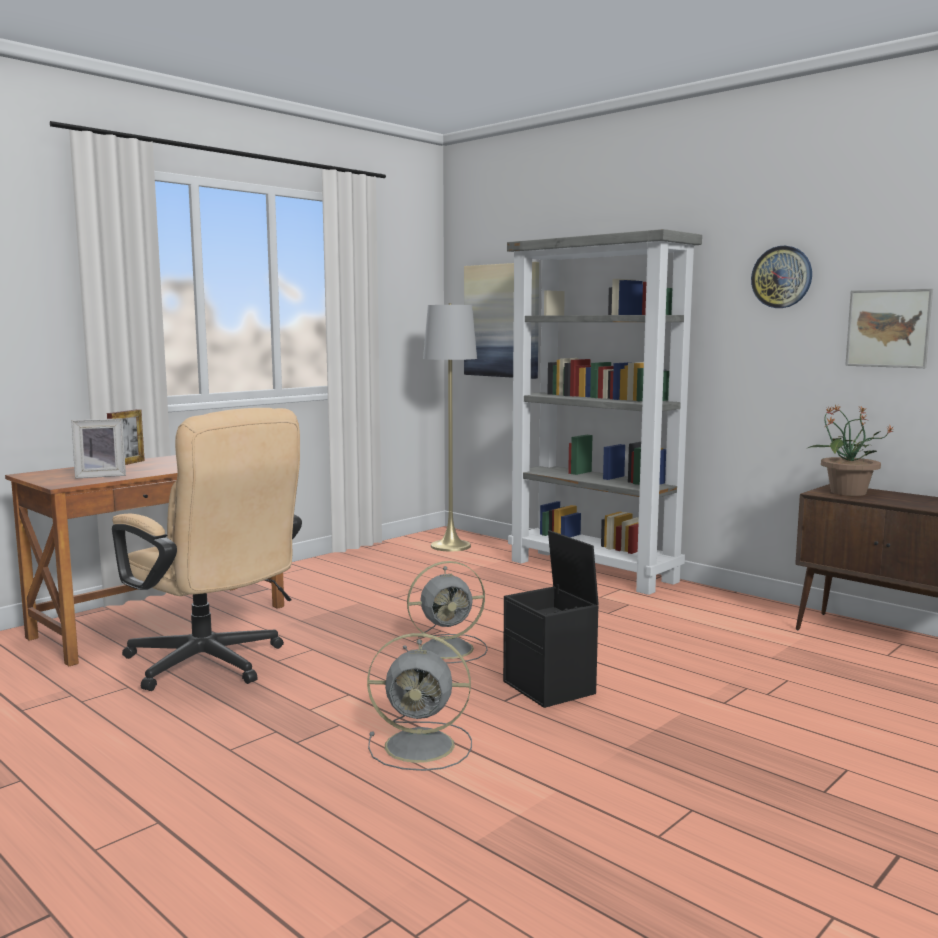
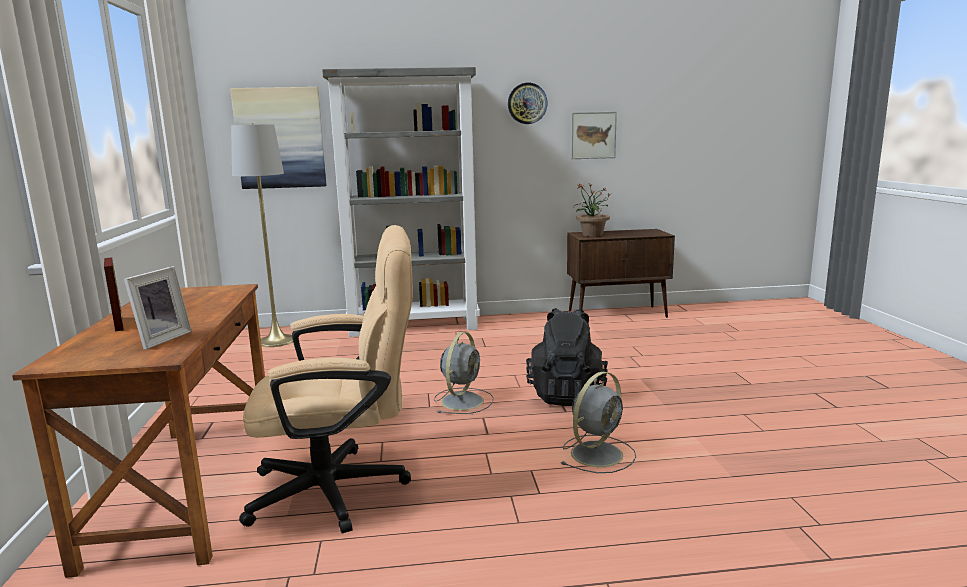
camera: 50 degrees left, 5 degrees up
black storage box [503,530,599,708] -> black backpack [526,308,608,406]

